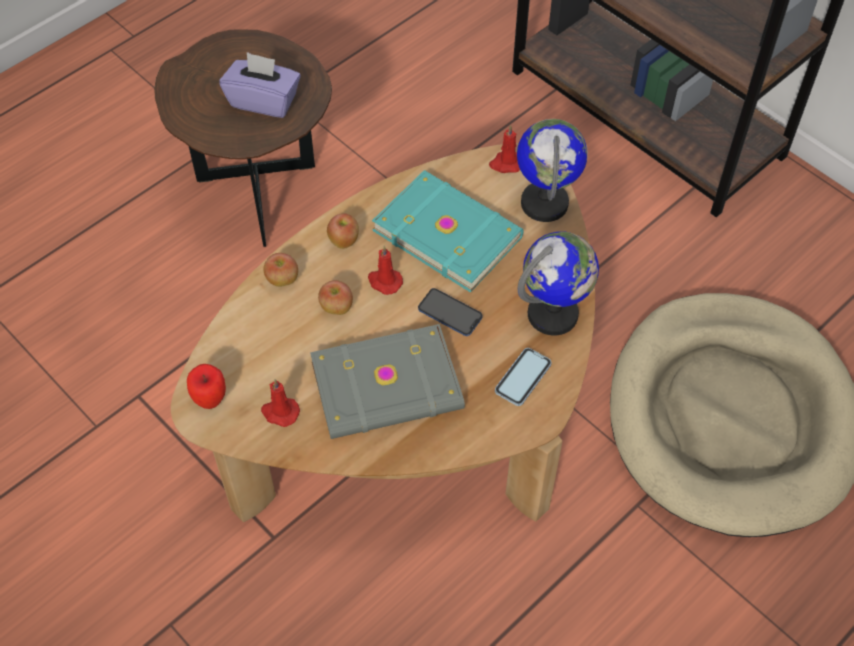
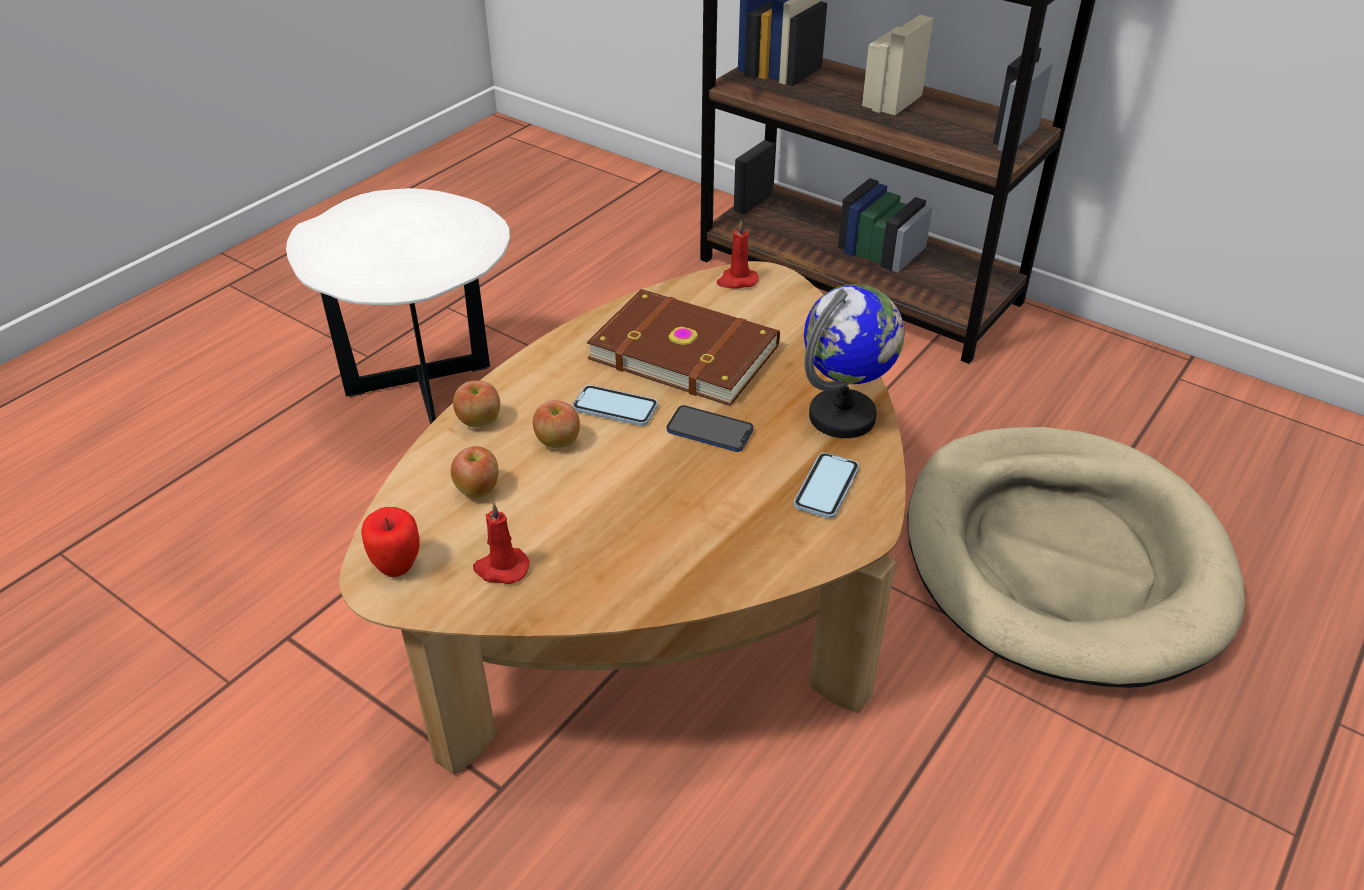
camera: 10 degrees left, 15 degrees down
brown side table [154,30,332,247] -> white side table [286,188,510,425]
purple tissue box [219,52,301,118] -> none
grey book [310,324,465,439] -> none
apple [327,213,359,249] -> apple moved to [451,446,498,499]
red candle [368,246,403,295] -> phone [573,385,658,426]
turquoise book [372,170,524,293] -> brown book [587,289,780,406]
globe [517,119,588,222] -> none

